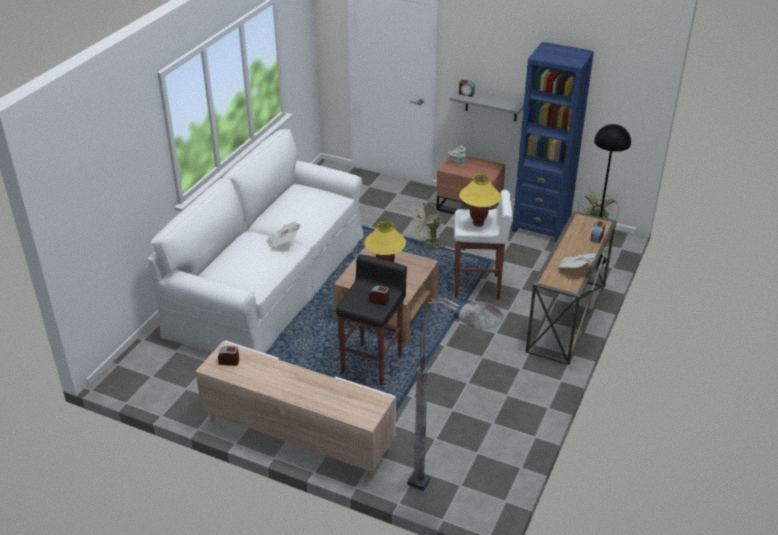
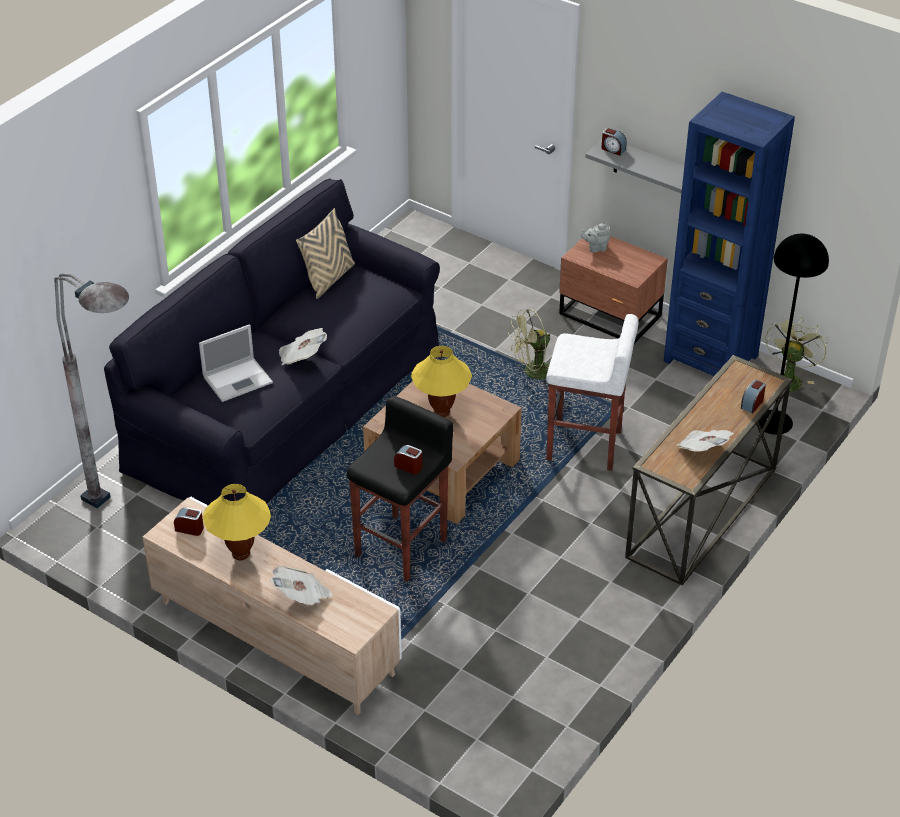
camera: 10 degrees right, 5 degrees up
white sofa [148,129,364,353] -> black sofa [104,179,440,505]
grey floor lamp [407,298,503,491] -> grey floor lamp moved to [54,274,129,508]
yellow table lamp [459,174,501,227] -> yellow table lamp moved to [203,484,271,560]
none -> laptop [199,324,273,402]
none -> newspaper [270,566,333,606]
none -> beige pillow [296,208,355,299]

